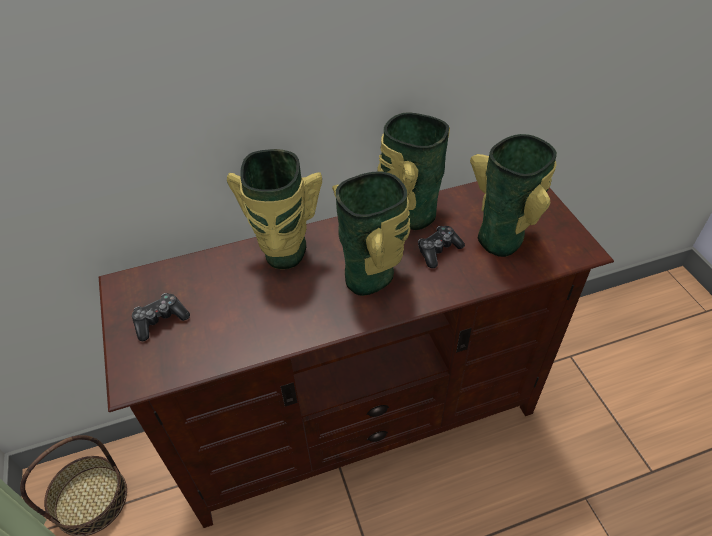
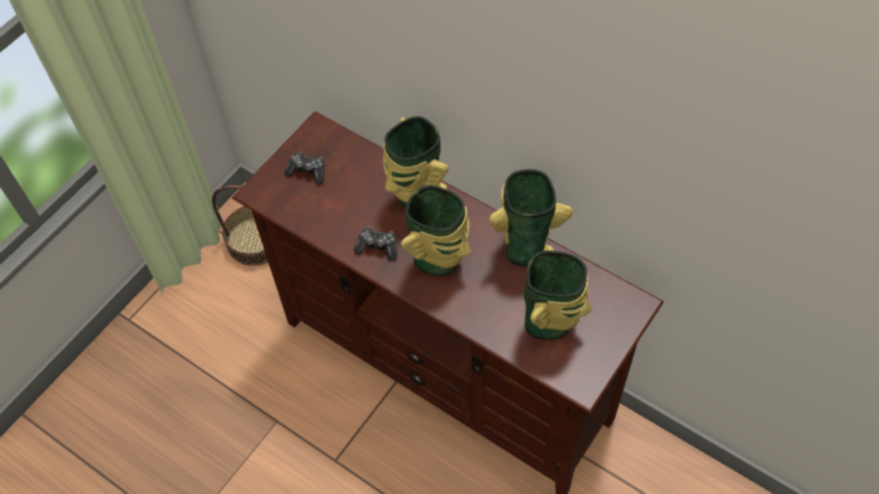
camera: 55 degrees right, 10 degrees up
game controller [418,226,465,268] -> game controller moved to [354,227,397,260]

